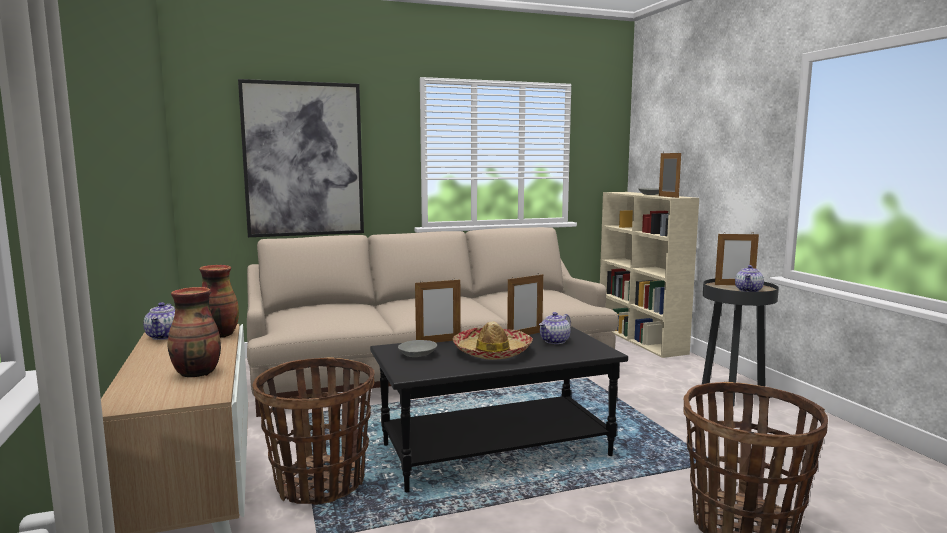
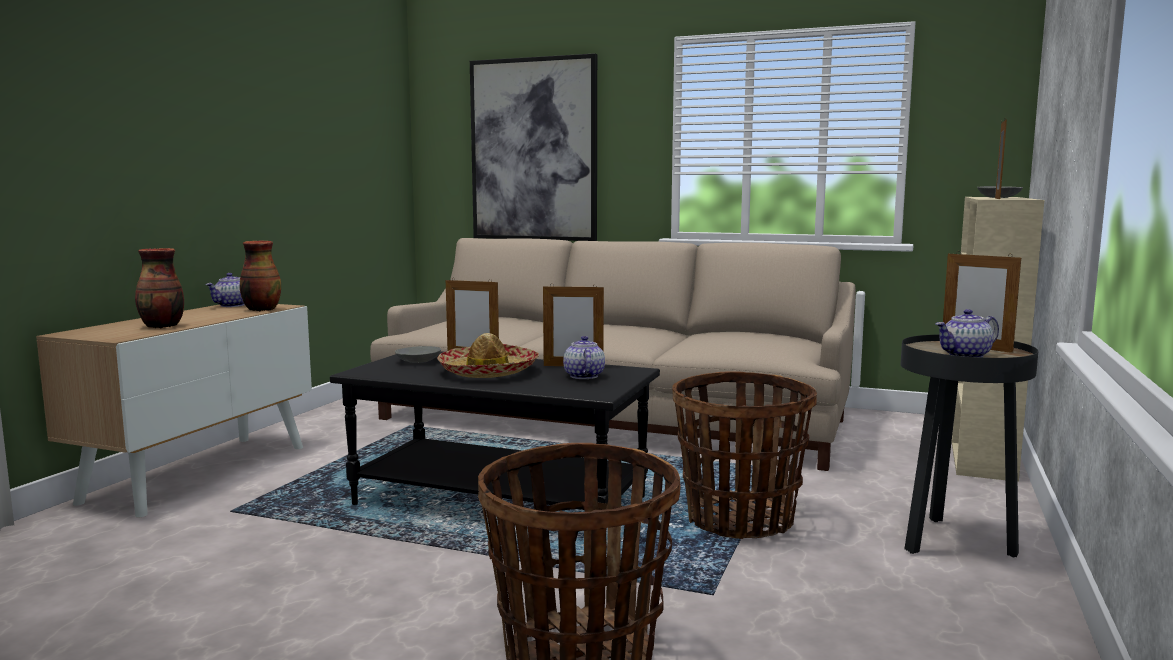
camera: 40 degrees right, 0 degrees up
basket [253,357,374,505] -> basket moved to [672,371,817,539]
teapot [539,312,571,344] -> teapot turned 90 degrees clockwise [563,336,605,379]

